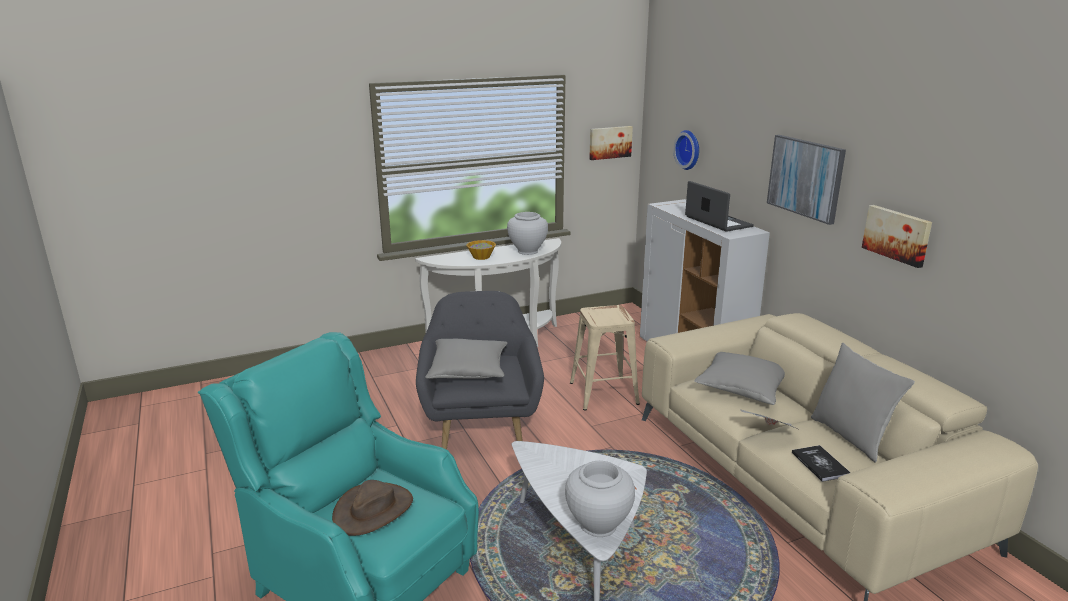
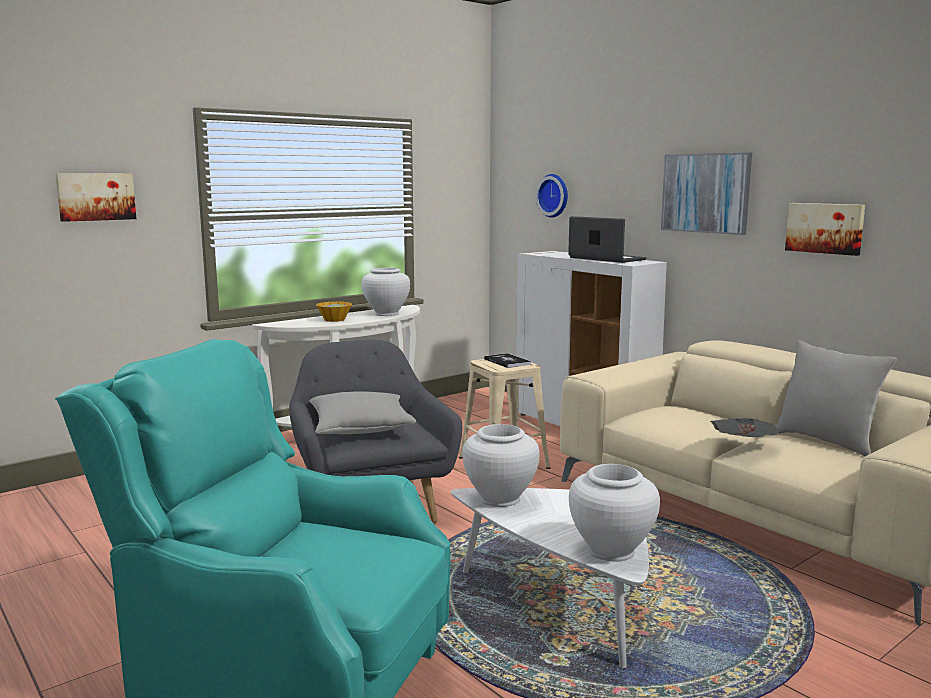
camera: 15 degrees left, 10 degrees down
brown hat [332,480,413,536] -> none
picture [589,126,633,160] -> picture moved to [55,173,136,222]
grey pillow [694,352,785,405] -> none
book [792,445,851,482] -> book moved to [484,353,531,368]
none -> white vase [462,424,540,507]

